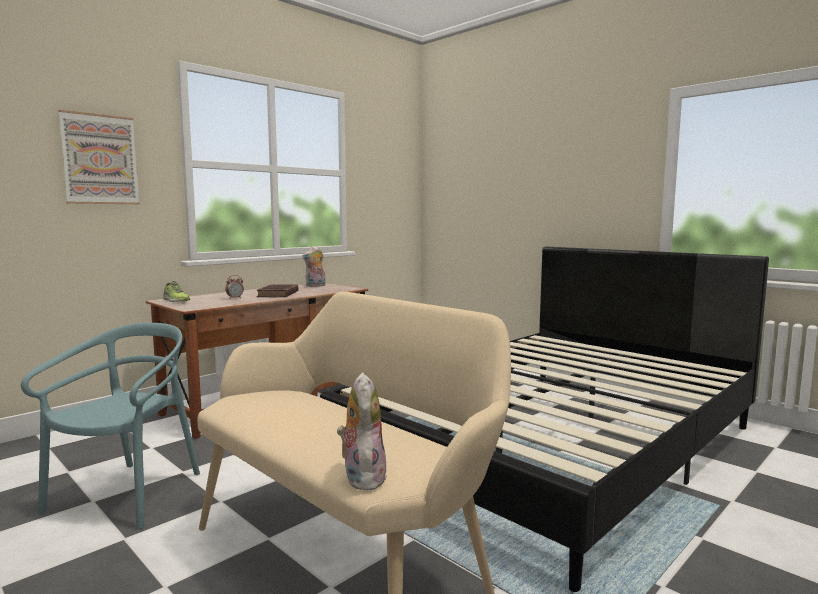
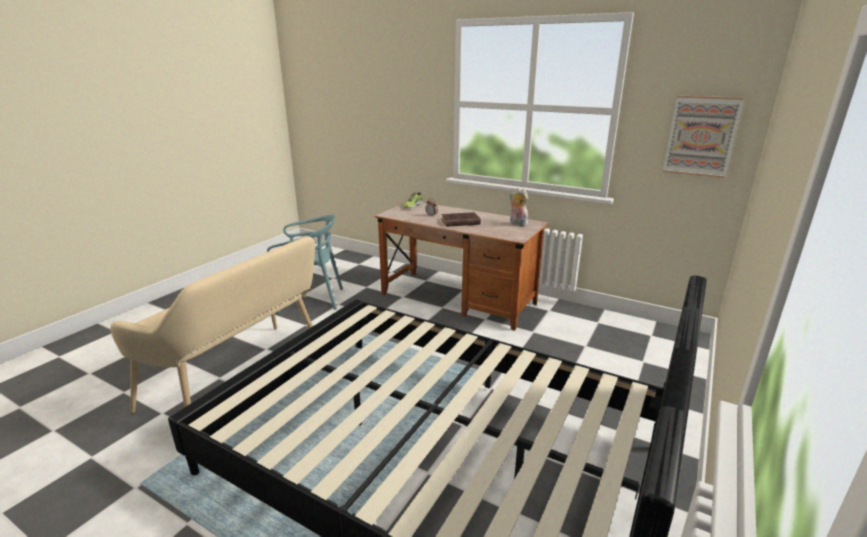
camera: 75 degrees right, 15 degrees up
picture [58,110,140,204] -> picture moved to [663,95,744,178]
plush toy [337,372,387,491] -> none

